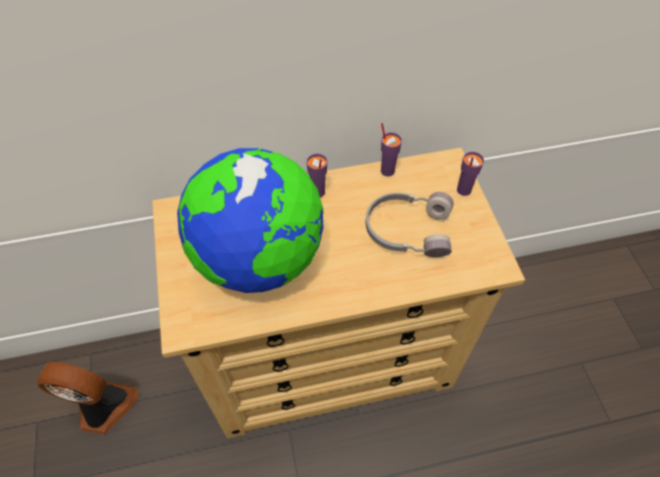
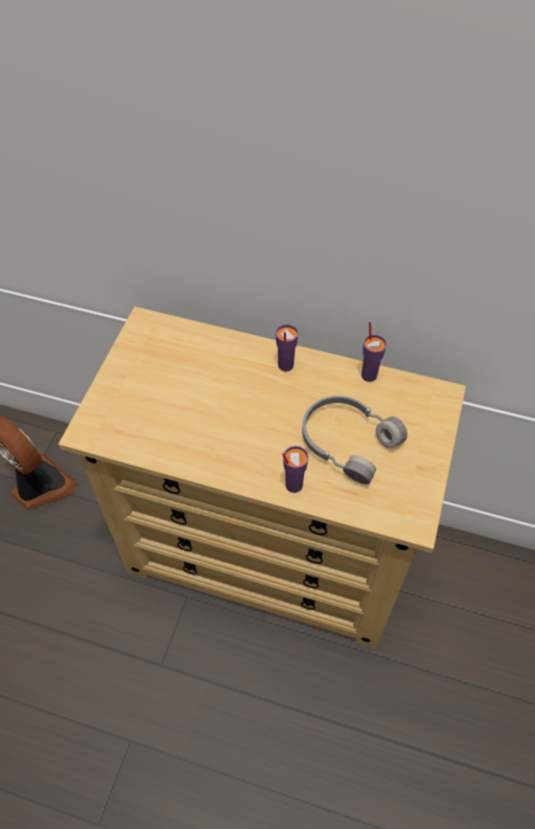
camera: 30 degrees right, 0 degrees up
globe [177,148,323,293] -> none
purple cup [457,152,484,196] -> purple cup moved to [282,446,309,493]

